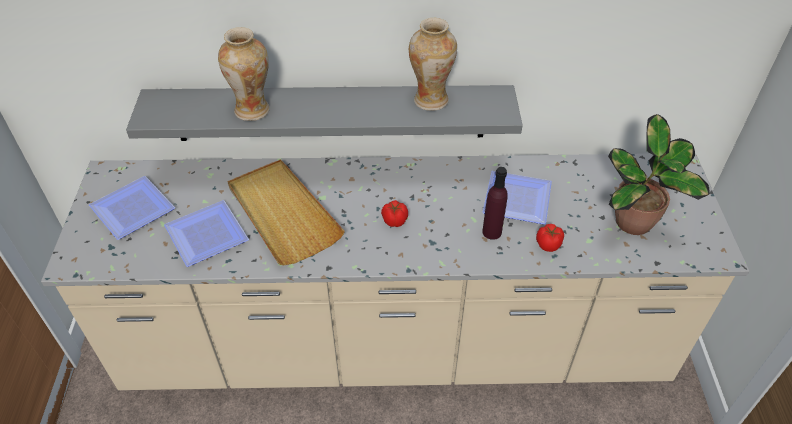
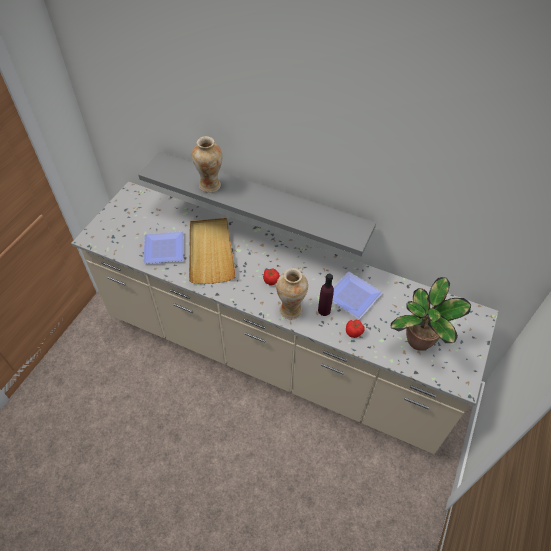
camera: 25 degrees right, 5 degrees up
plate [89,176,175,240] -> none
vase [409,18,457,111] -> vase moved to [276,268,308,320]

